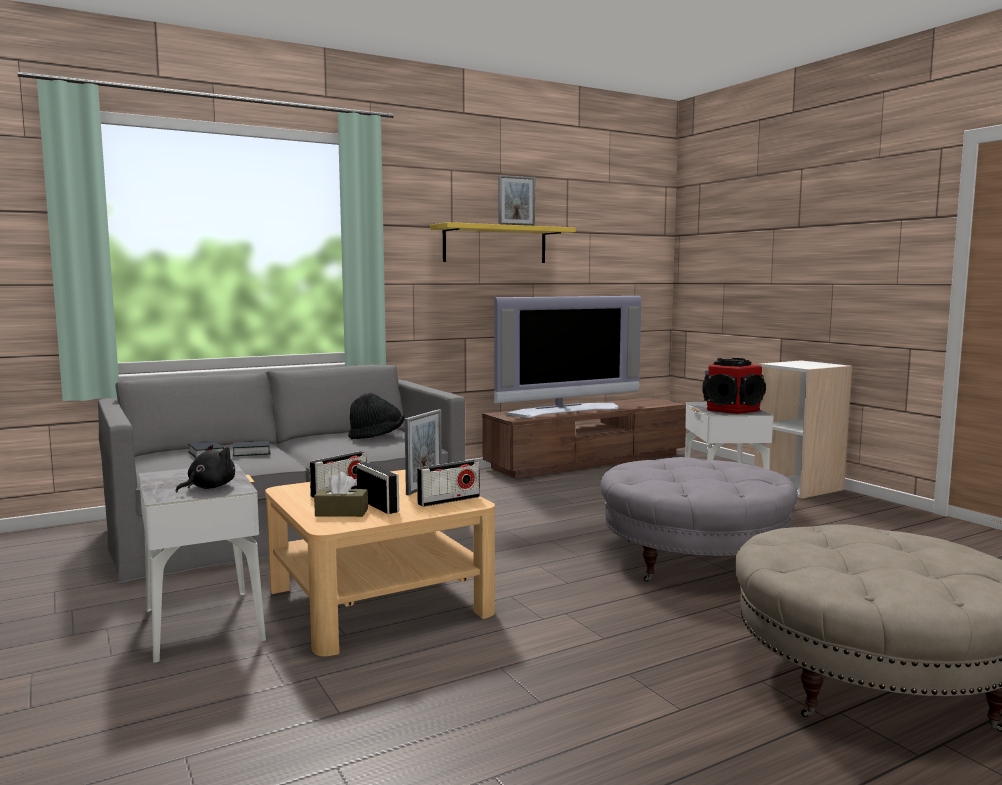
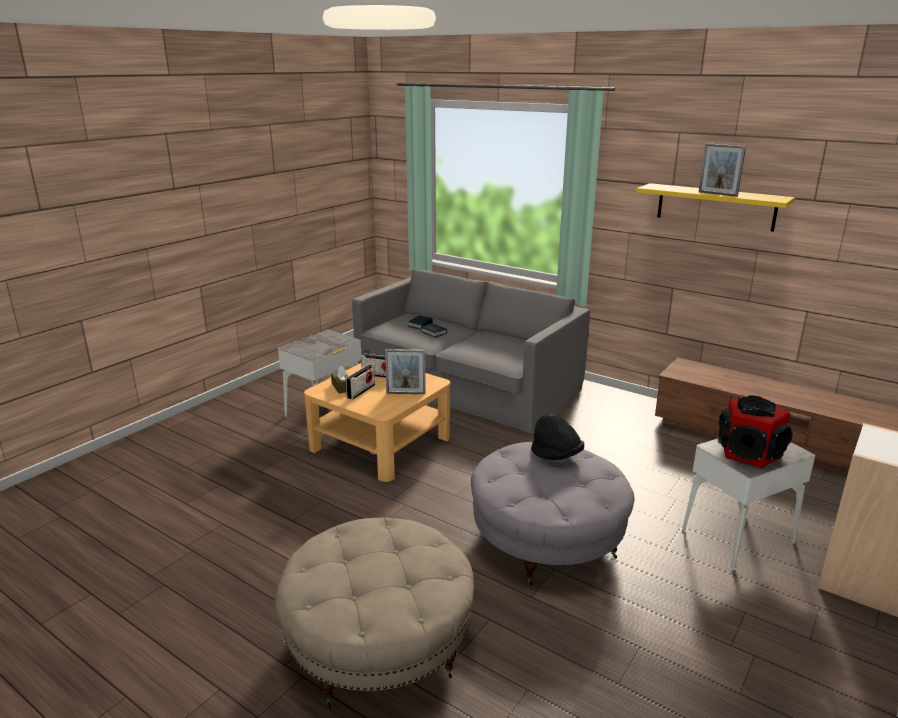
camera: 65 degrees right, 15 degrees up
black plush toy [176,445,235,492] -> none
black hat [348,393,404,439] -> black hat moved to [531,414,584,460]
radio [417,460,480,507] -> none
television [494,296,641,418] -> none

